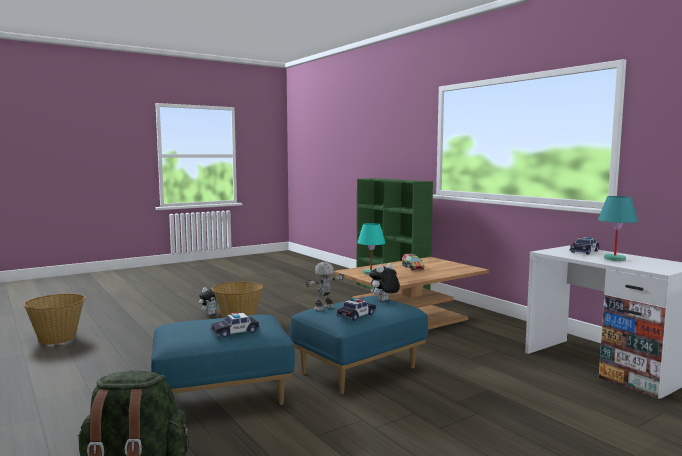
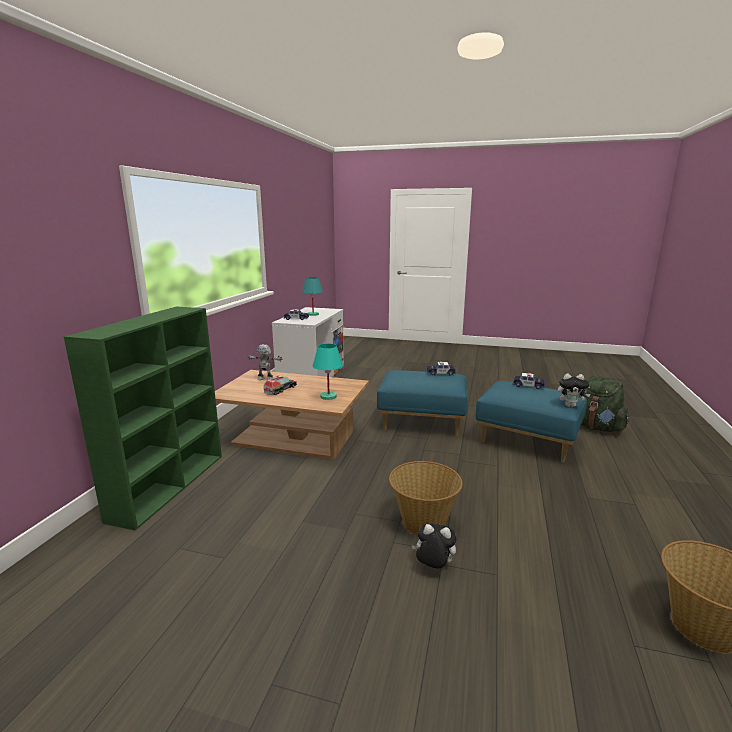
camera: 130 degrees left, 10 degrees up
toy robot [305,262,344,311] -> toy robot moved to [247,344,283,380]
plush toy [369,263,400,301] -> plush toy moved to [558,373,590,407]

